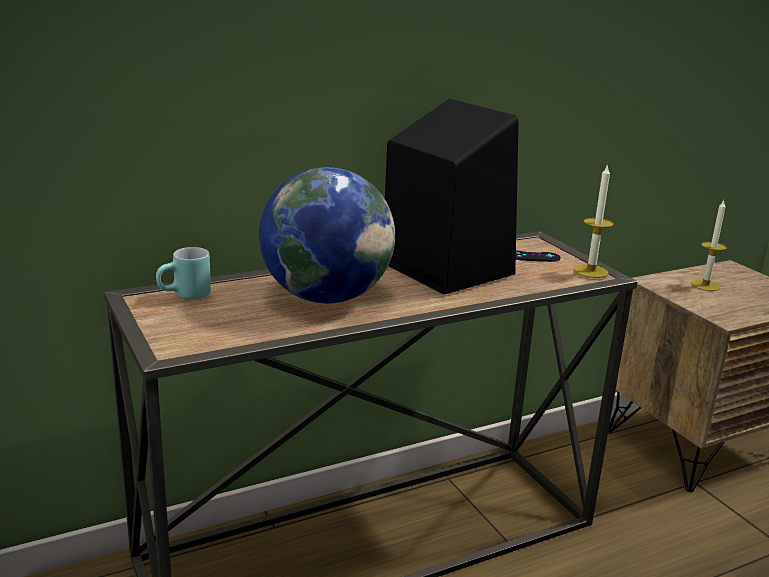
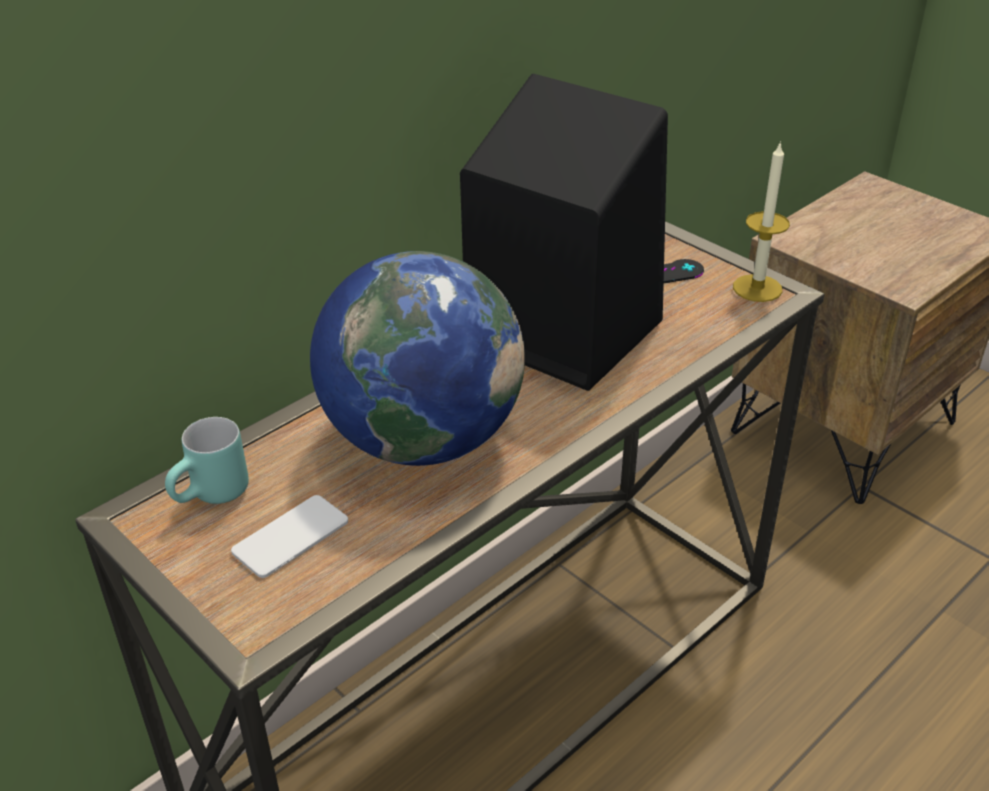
camera: 15 degrees left, 15 degrees up
candle [691,200,727,291] -> none
none -> phone [231,495,348,578]

